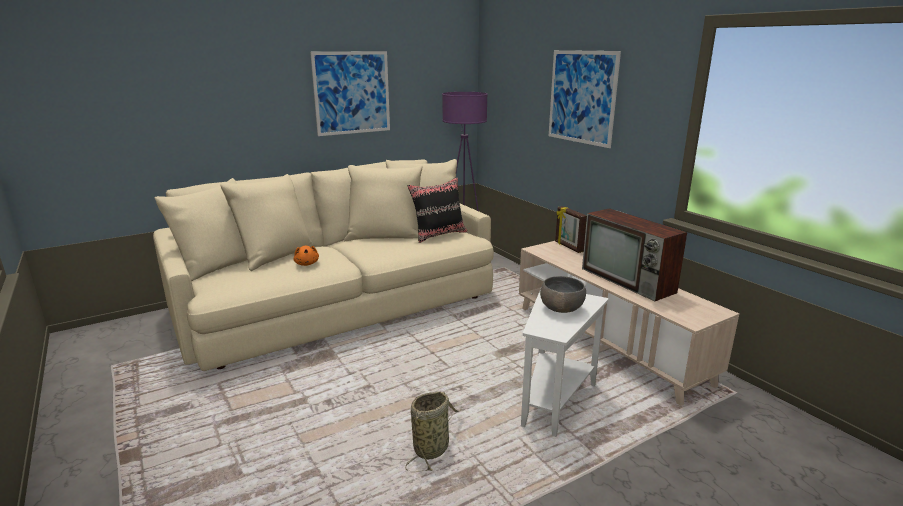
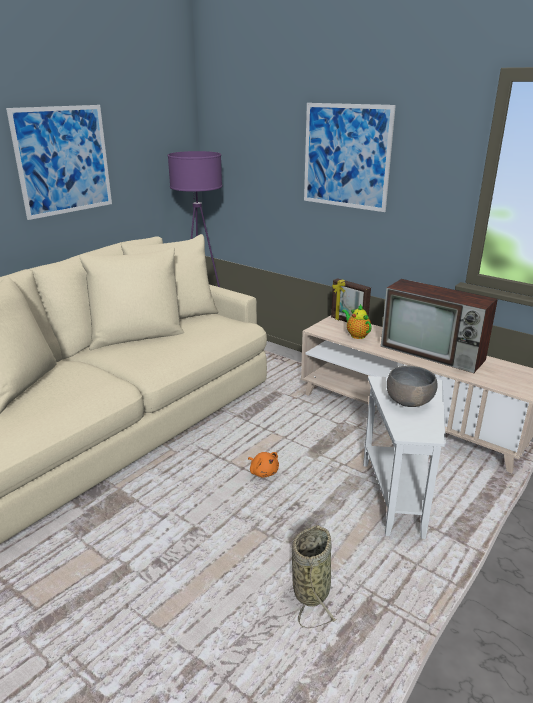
camera: 20 degrees left, 5 degrees up
orange plush toy [294,246,319,266] -> orange plush toy moved to [248,452,279,478]
black pillow [408,177,468,243] -> none
none -> teapot [342,304,372,339]

